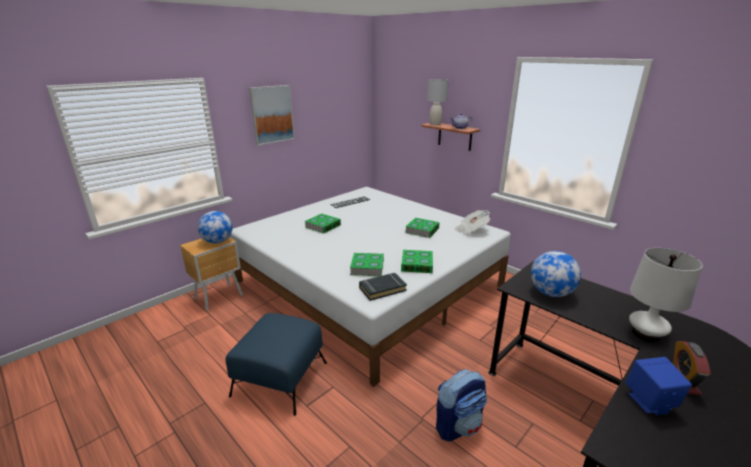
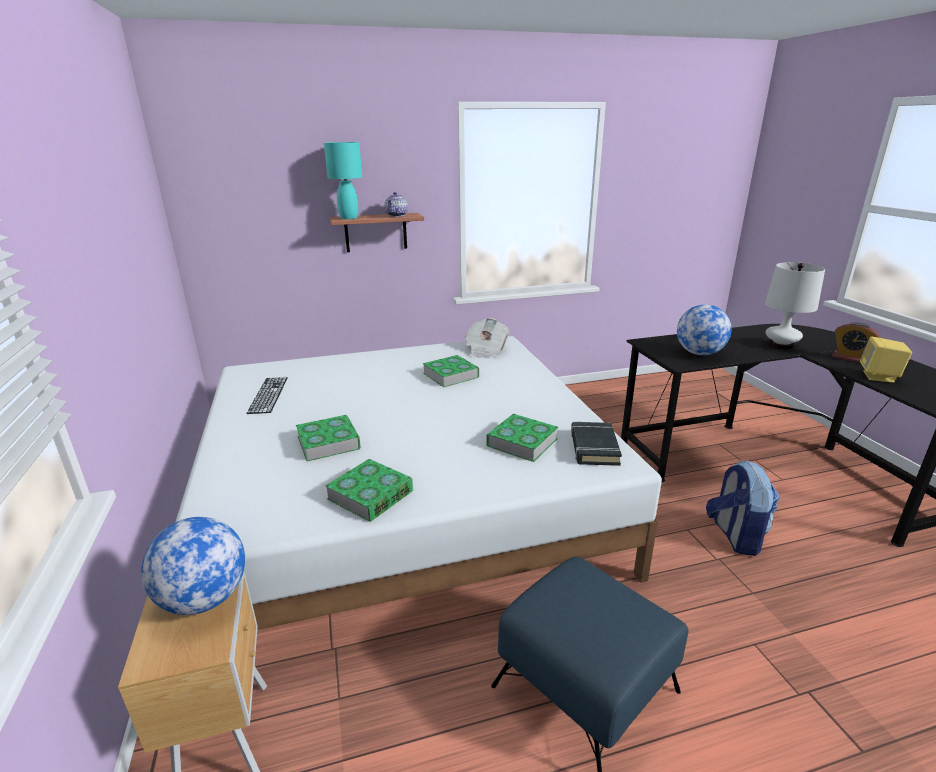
camera: 60 degrees left, 0 degrees up
picture [249,85,295,146] -> none
book [401,250,433,273] -> book moved to [325,459,413,522]
grey table lamp [427,79,449,125] -> turquoise table lamp [324,142,362,219]
blue speaker [626,357,692,415] -> yellow speaker [860,336,912,383]

